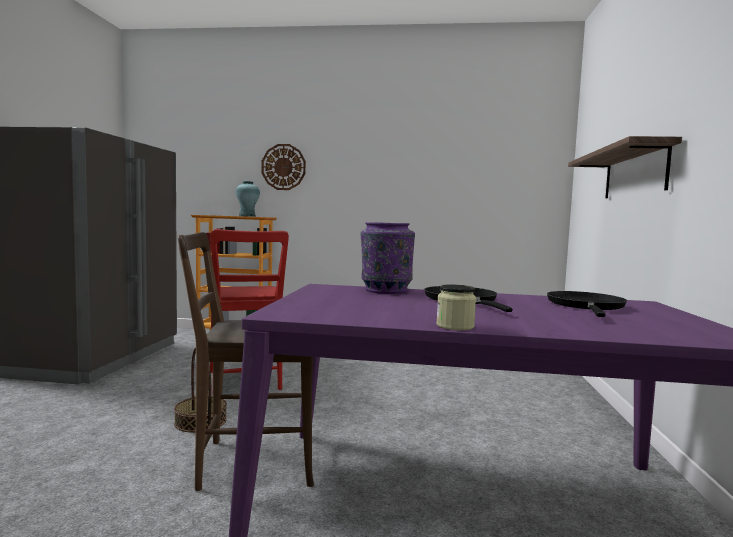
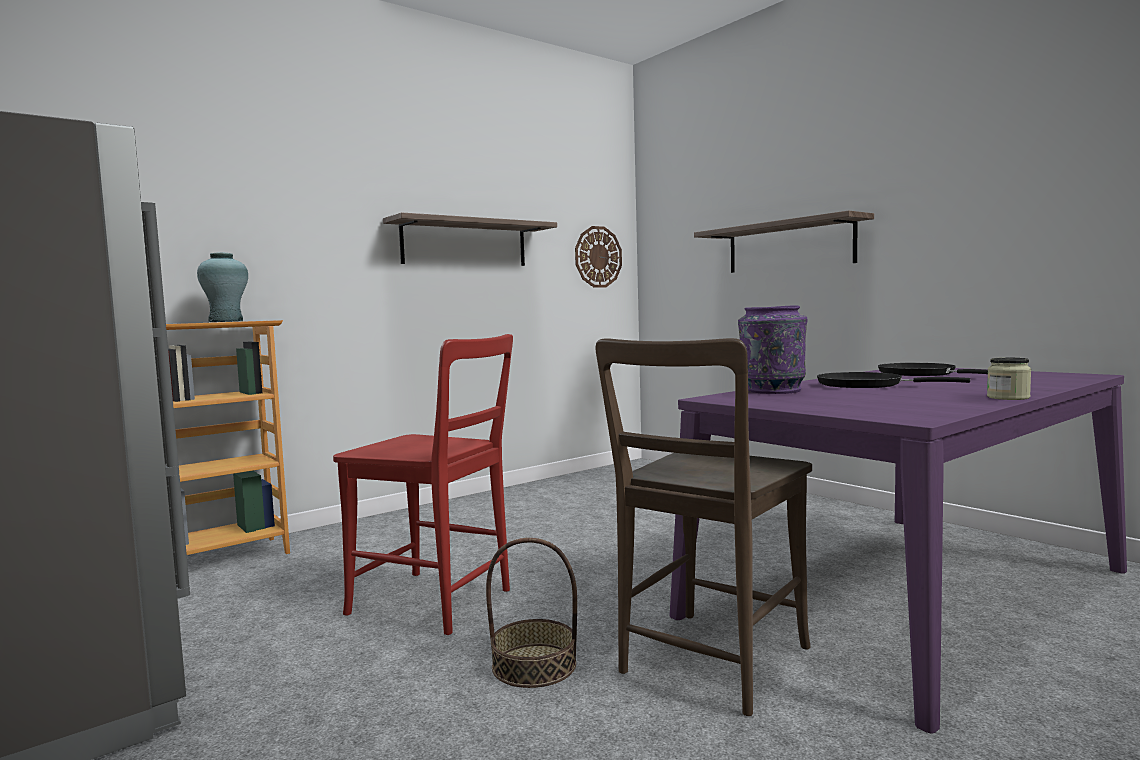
camera: 45 degrees left, 0 degrees up
wall clock [261,144,306,190] -> wall clock moved to [575,226,622,288]
none -> shelf [383,212,557,266]

